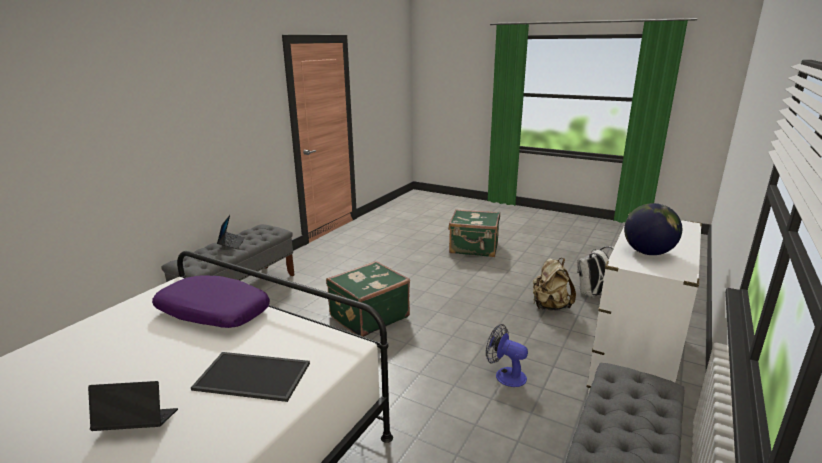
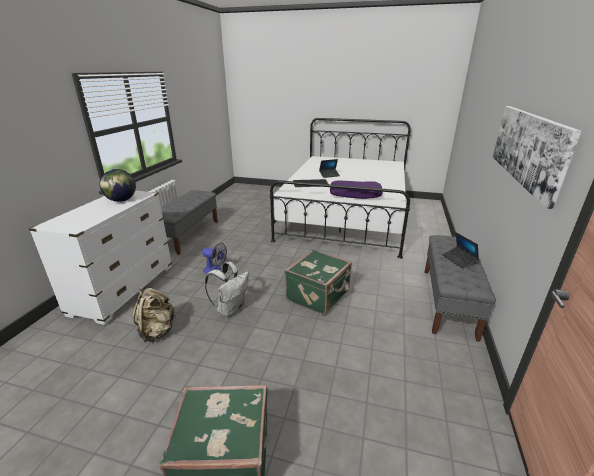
camera: 165 degrees right, 5 degrees up
white backpack [577,246,614,298] -> white backpack moved to [205,262,249,317]
none -> picture [493,106,581,209]

